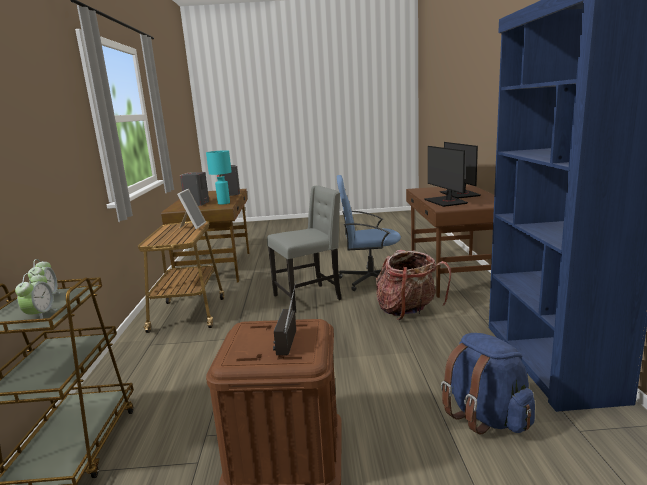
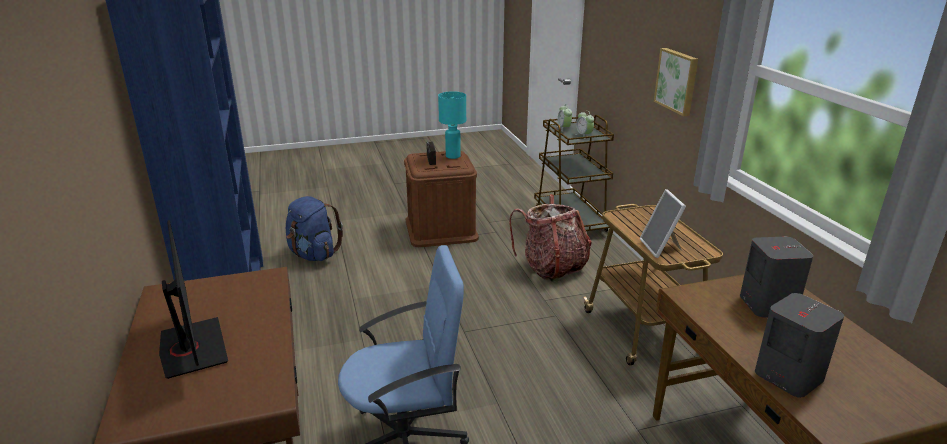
camera: 165 degrees right, 10 degrees up
turquoise table lamp [206,150,232,205] -> turquoise table lamp moved to [438,92,466,159]
grey chair [267,186,341,313] -> none
backpack [376,250,451,320] -> backpack moved to [509,194,592,282]
monitor [424,146,468,207] -> none
none -> picture [654,48,698,116]

